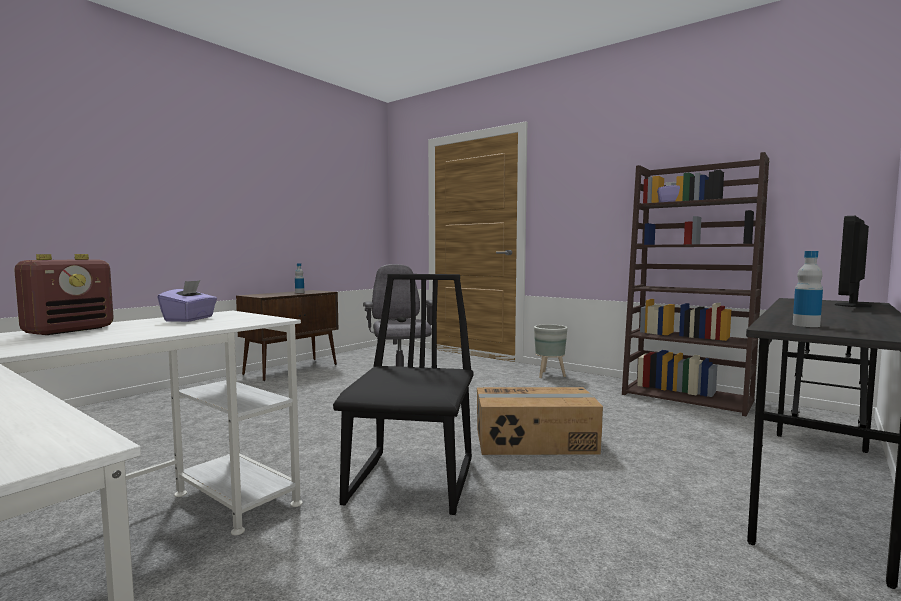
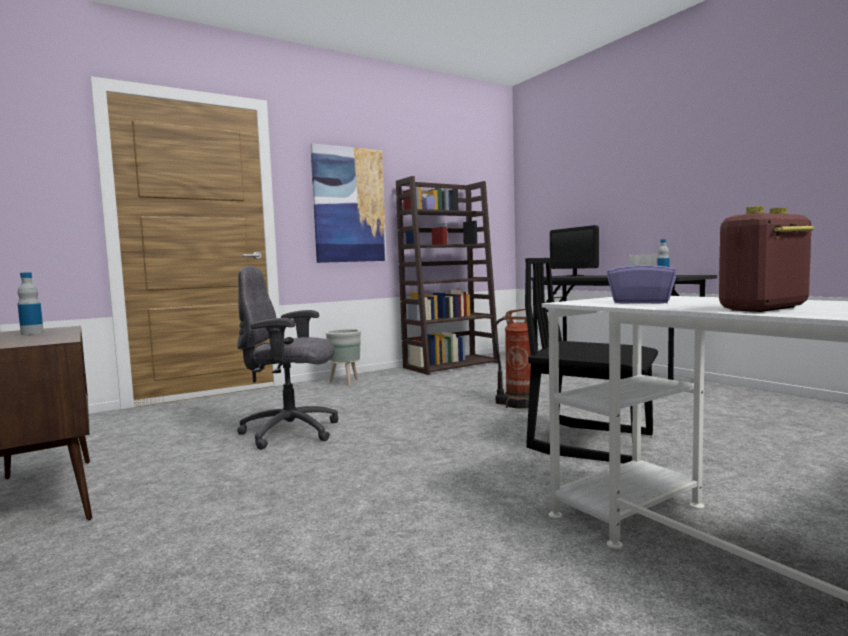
camera: 70 degrees left, 0 degrees up
radio [14,254,114,335] -> radio turned 75 degrees counterclockwise [719,206,815,312]
cardboard box [477,387,603,455] -> fire extinguisher [493,309,531,408]
none -> picture [310,143,387,263]

